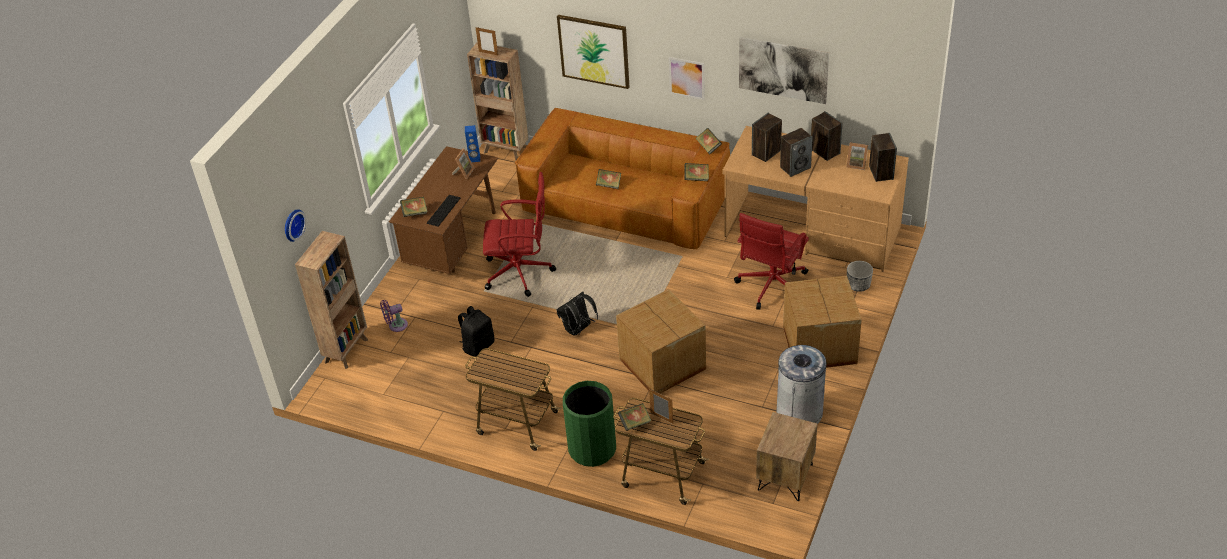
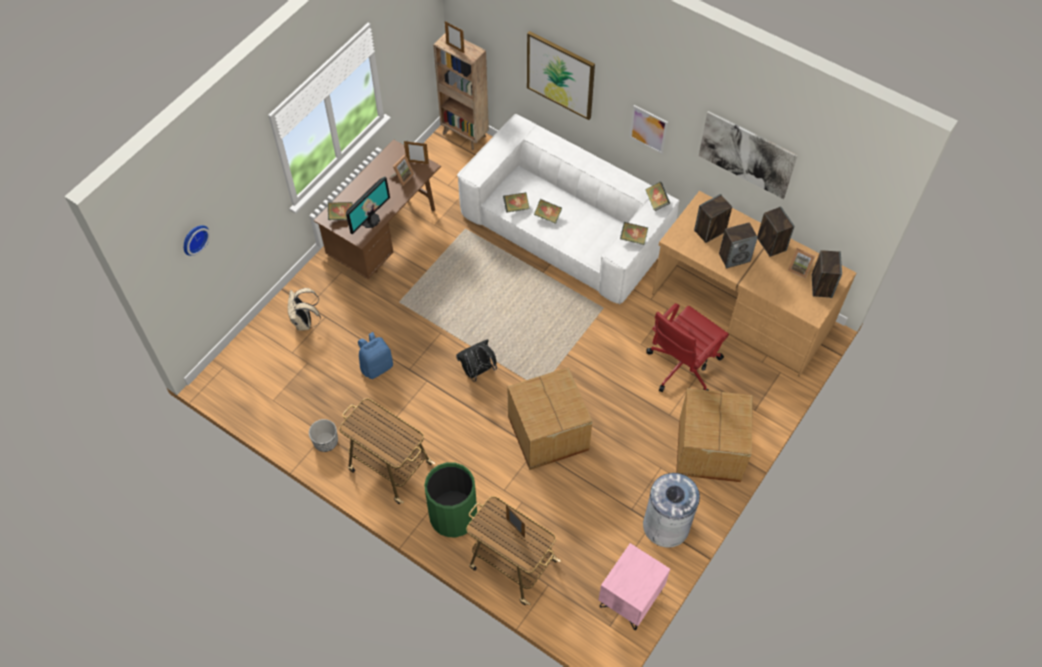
camera: 10 degrees right, 15 degrees up
brown bookcase [295,231,368,369] -> none
purple fan [380,300,408,332] -> beige backpack [288,288,321,331]
keyboard [427,195,461,227] -> monitor [346,177,390,234]
black backpack [458,306,494,356] -> blue backpack [358,332,393,379]
blue speaker [465,125,480,162] -> picture frame [404,141,429,164]
red office chair [483,172,556,297] -> none
brown sofa [515,108,730,250] -> white sofa [457,114,680,304]
book [618,403,651,431] -> book moved to [503,192,530,213]
brown nightstand [756,412,817,501] -> pink nightstand [599,543,670,630]
planter [847,261,873,292] -> planter moved to [309,419,338,452]

